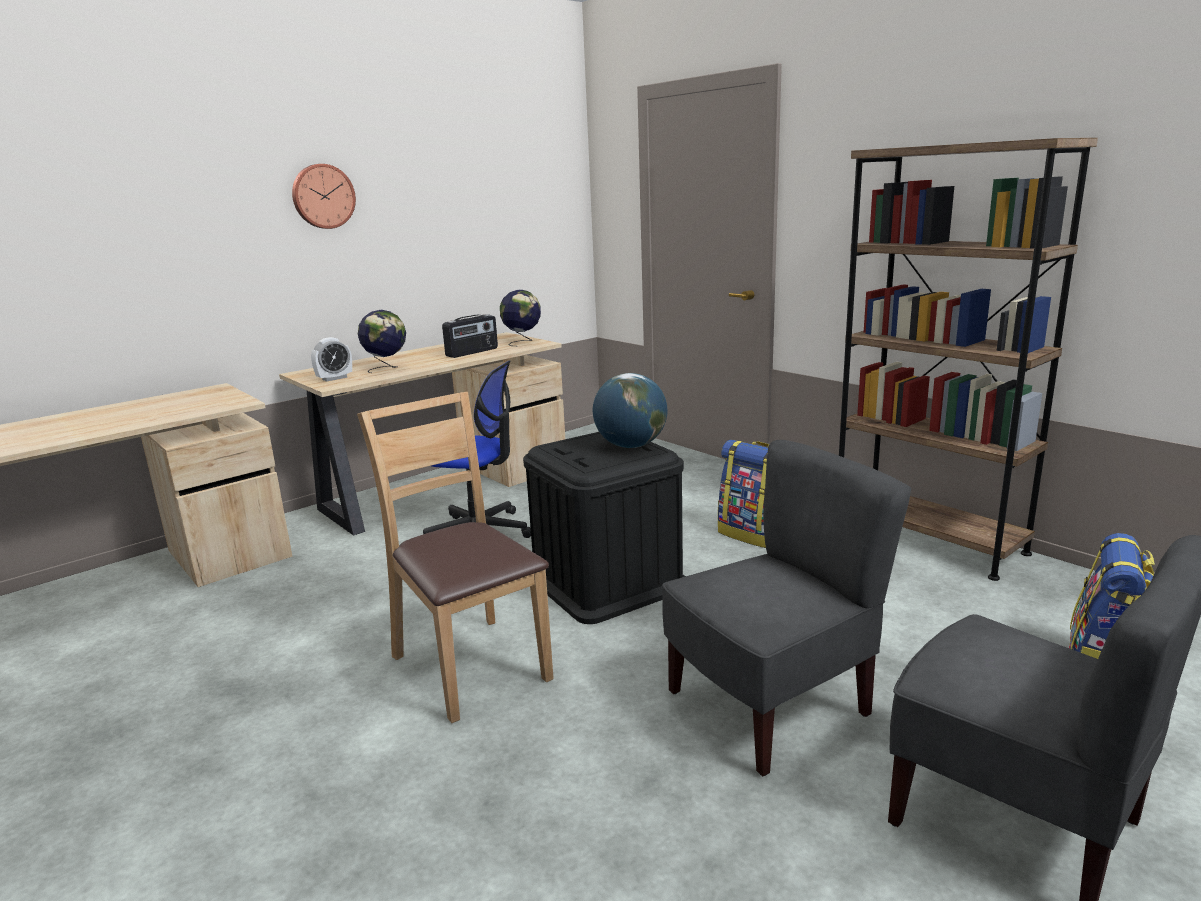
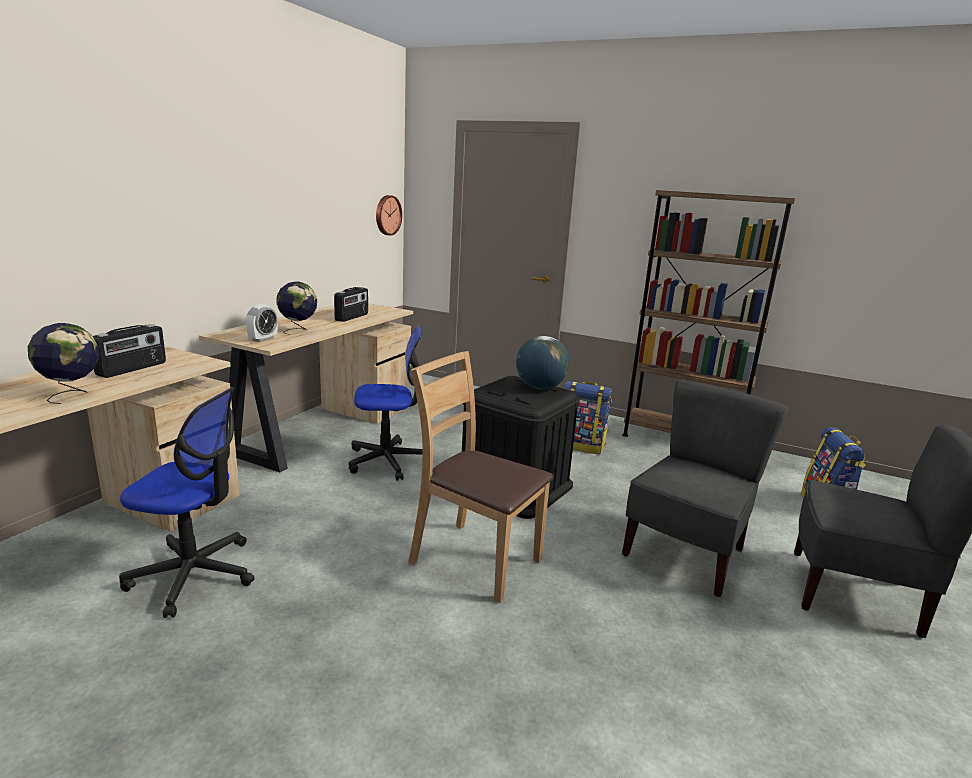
camera: 25 degrees left, 0 degrees up
wall clock [292,164,356,229] -> wall clock moved to [376,195,402,236]
globe [500,290,541,346] -> globe moved to [28,323,99,404]
none -> radio [93,324,166,378]
none -> office chair [119,387,255,618]

